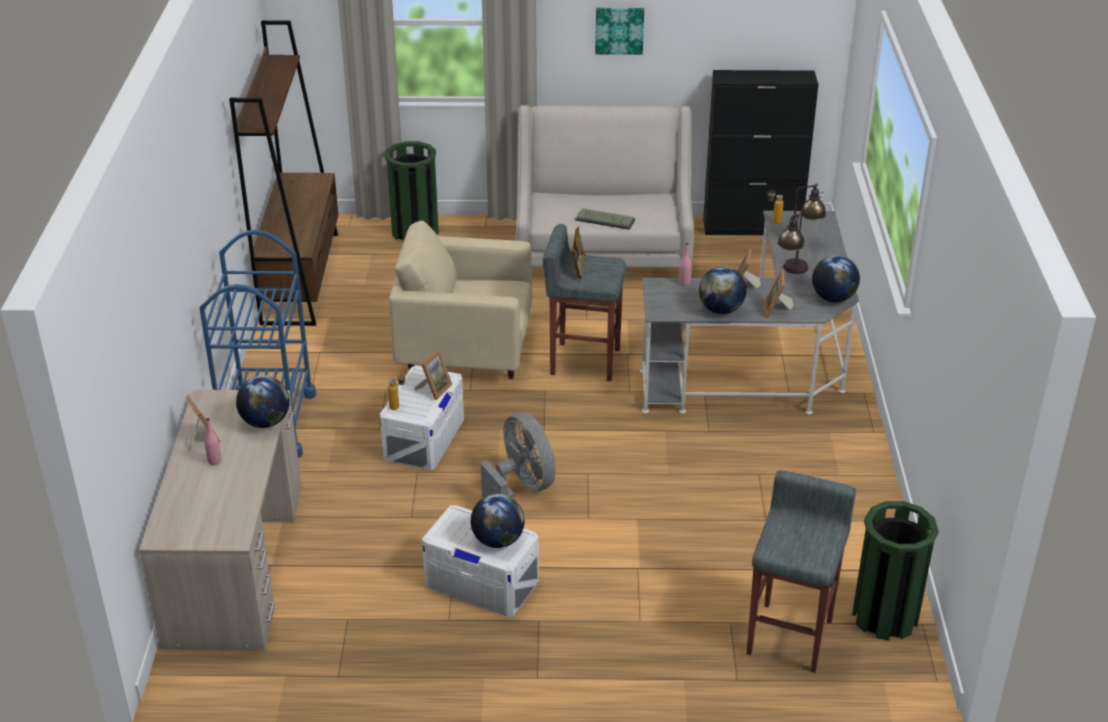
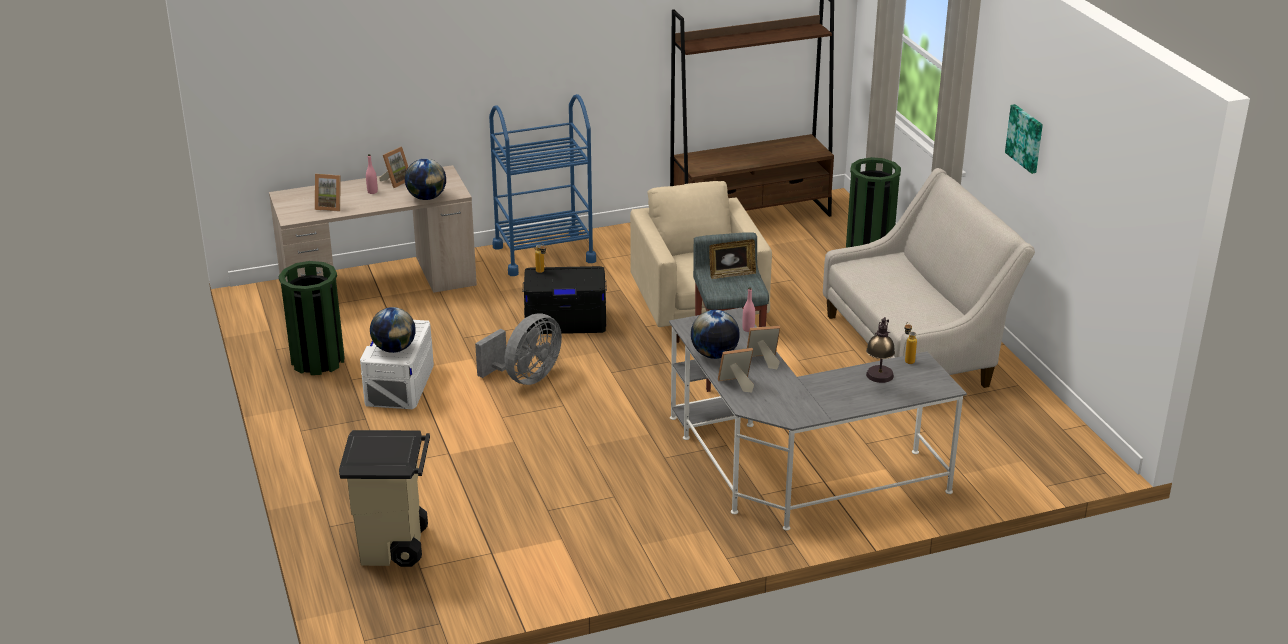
camera: 70 degrees right, 5 degrees down
white storage box [380,365,464,470] -> black storage box [522,266,607,334]
picture frame [415,350,452,400] -> picture frame moved to [315,174,341,211]
keyboard [575,208,635,230] -> none
black cabinet [703,70,819,235] -> none
grey stool [747,470,856,673] -> beige trash can [339,430,430,567]
table lamp [778,214,808,274] -> none
globe [812,255,860,302] -> none
green trash can [852,501,939,641] -> green trash can moved to [279,261,344,375]

